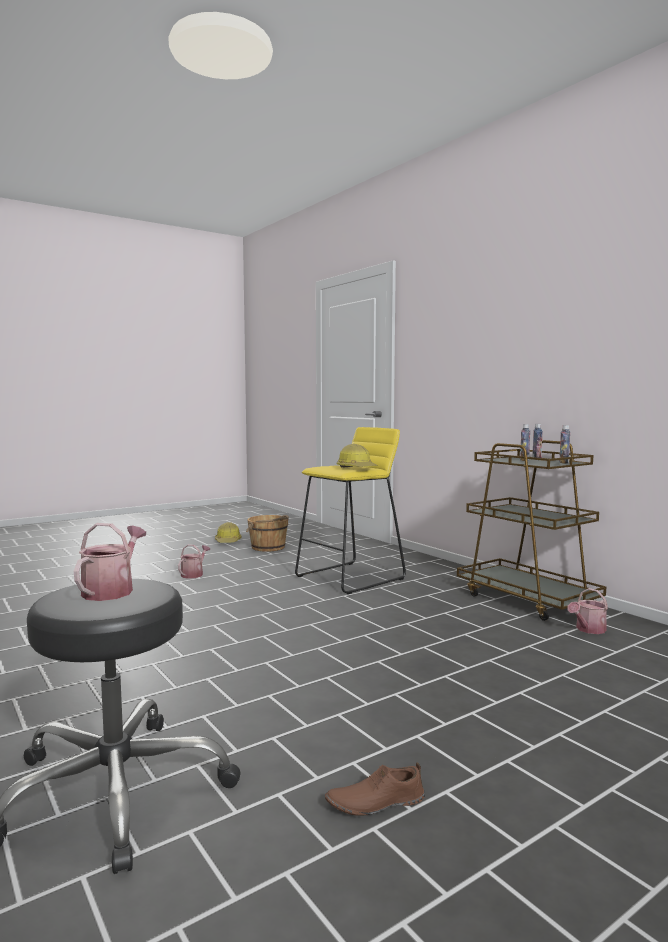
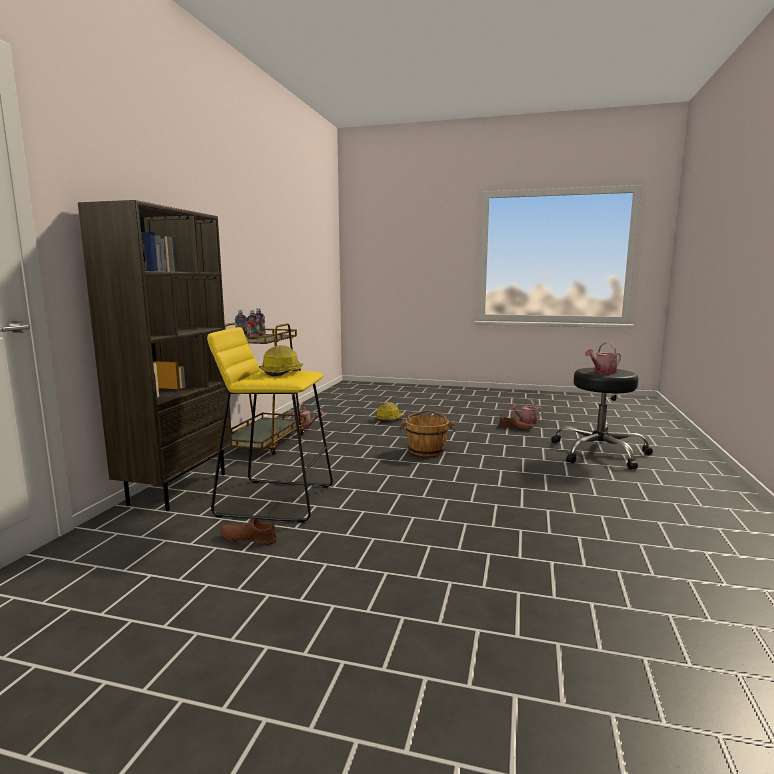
camera: 130 degrees left, 5 degrees up
watering can [178,544,210,579] -> watering can moved to [509,399,543,424]
hard hat [215,522,242,543] -> hard hat moved to [376,402,405,422]
brown bucket [246,515,289,552] -> brown bucket moved to [399,410,456,457]
none -> brown bookcase [78,200,232,511]
none -> brown shoe [219,518,277,545]

